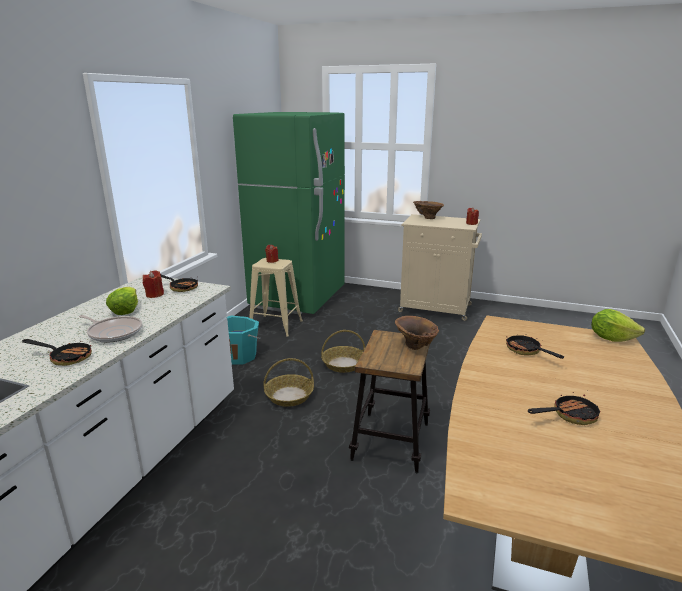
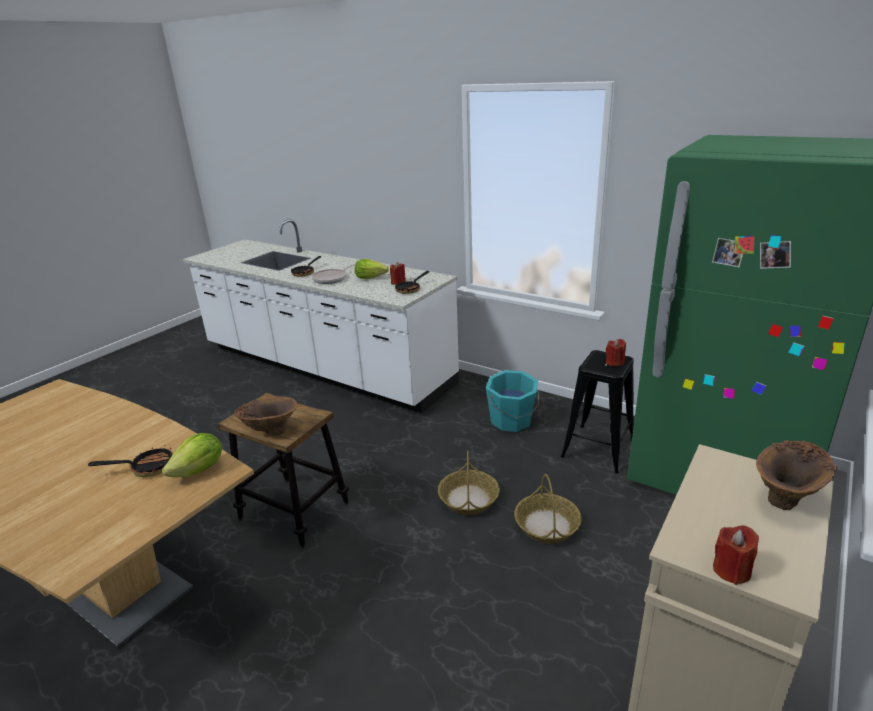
camera: 105 degrees right, 5 degrees up
beige stool [249,258,303,337] -> black stool [561,350,634,474]
basket [263,358,314,407] -> basket moved to [514,474,582,543]
frying pan [528,392,601,425] -> none
lettuce [591,309,645,342] -> lettuce moved to [162,433,222,477]

